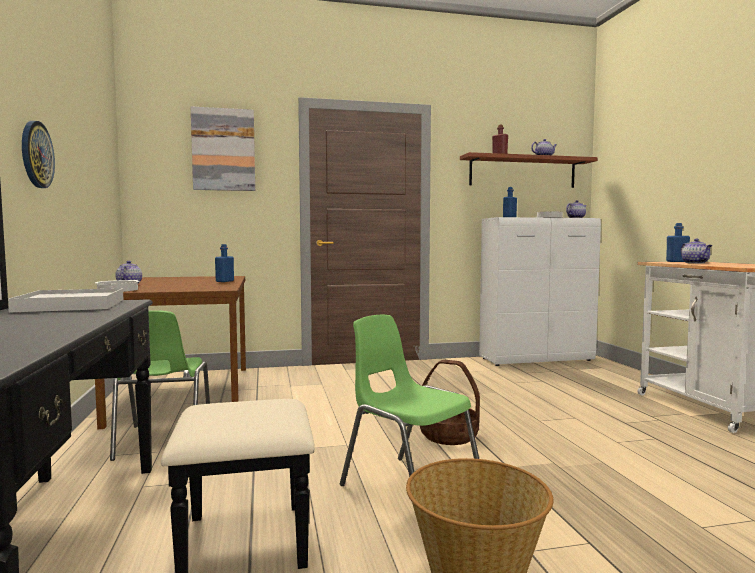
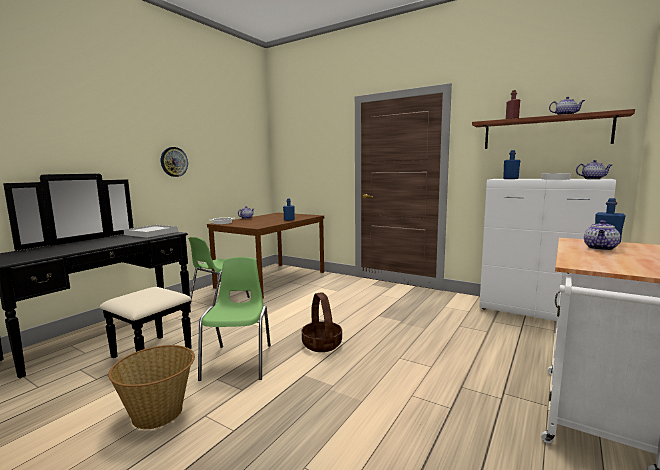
camera: 45 degrees right, 5 degrees up
picture [191,106,255,191] -> none

